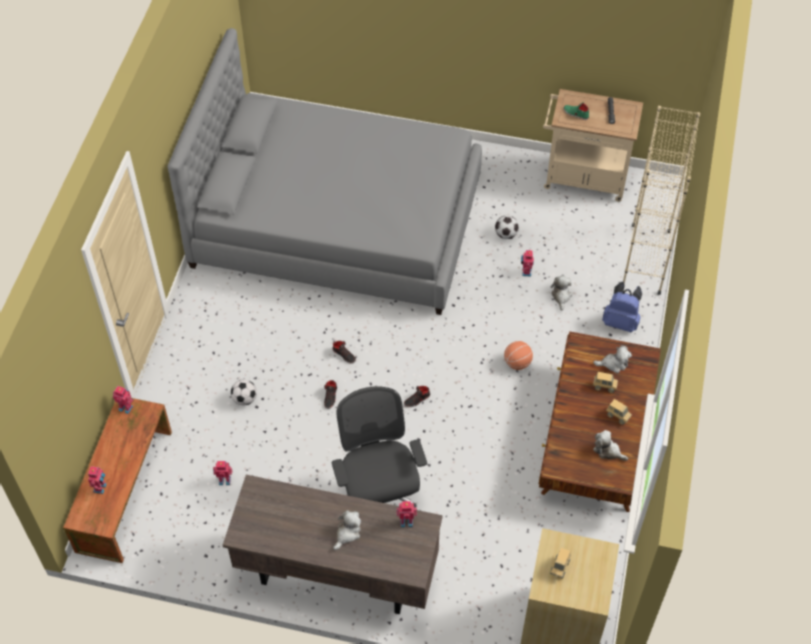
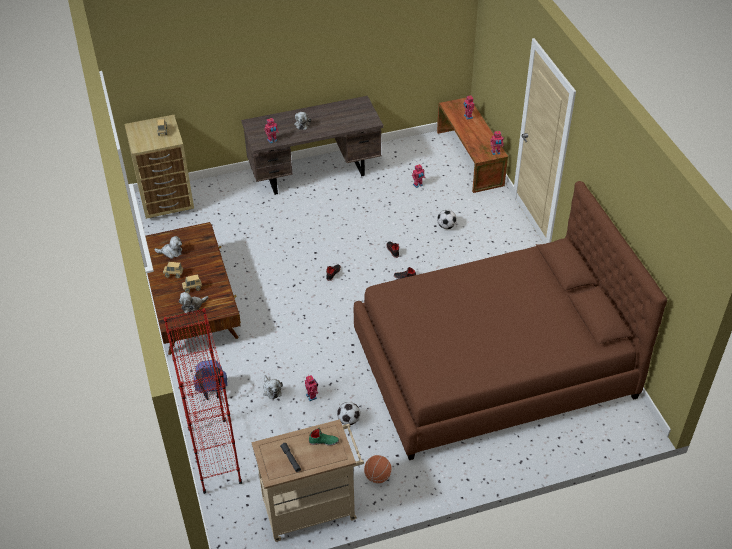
camera: 150 degrees right, 10 degrees down
grey bed [167,28,482,315] -> brown bed [354,181,667,460]
office chair [332,386,427,507] -> none
basketball [504,341,533,370] -> basketball moved to [364,455,391,483]
beige bookcase [623,106,700,295] -> red bookcase [164,308,242,494]

